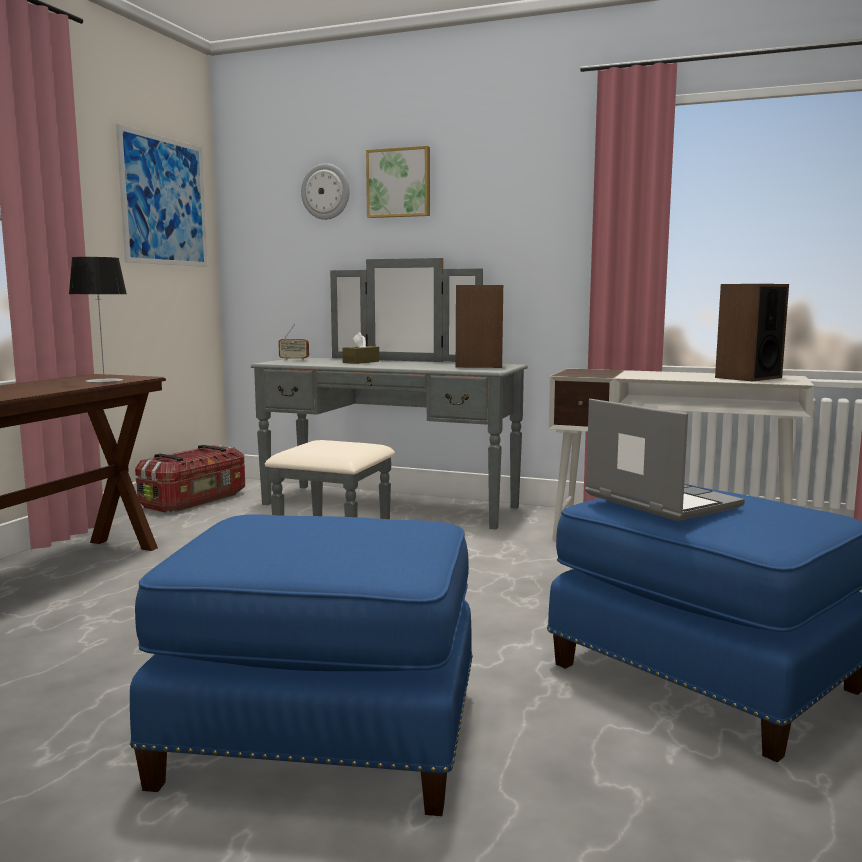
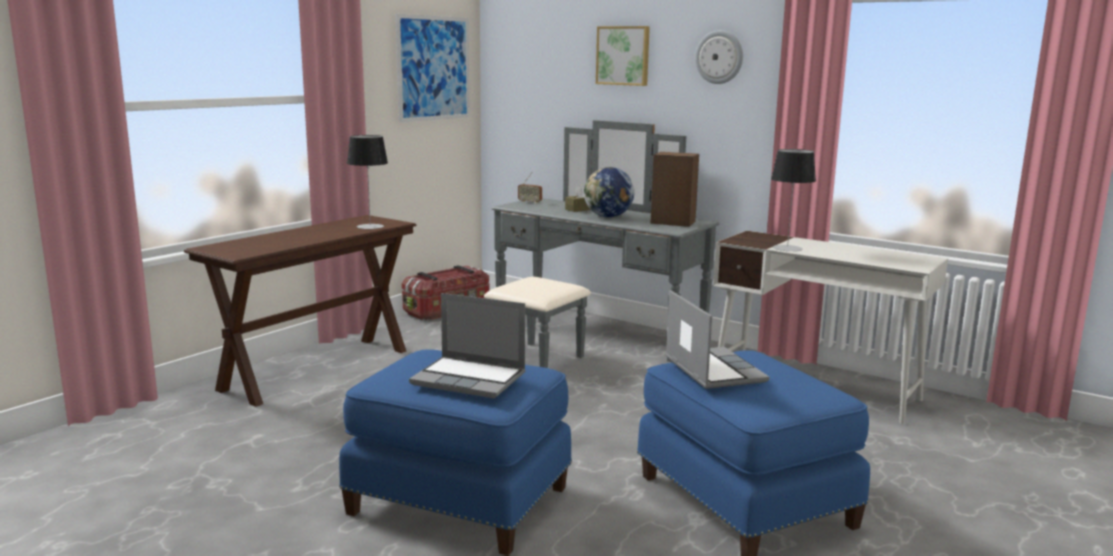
camera: 15 degrees right, 5 degrees up
wall clock [301,163,349,220] -> wall clock moved to [695,30,743,84]
speaker [715,284,789,381] -> none
none -> laptop [409,293,526,398]
none -> globe [584,167,635,217]
none -> table lamp [771,149,816,251]

